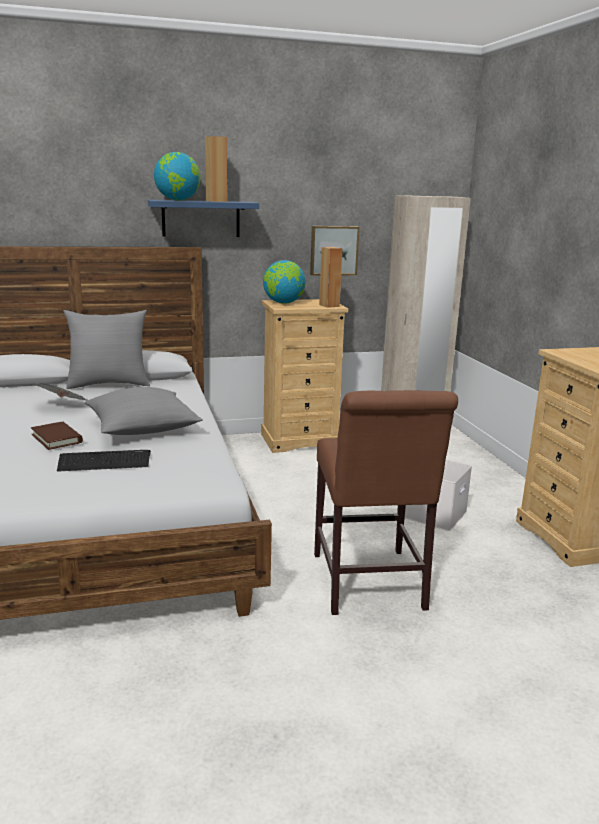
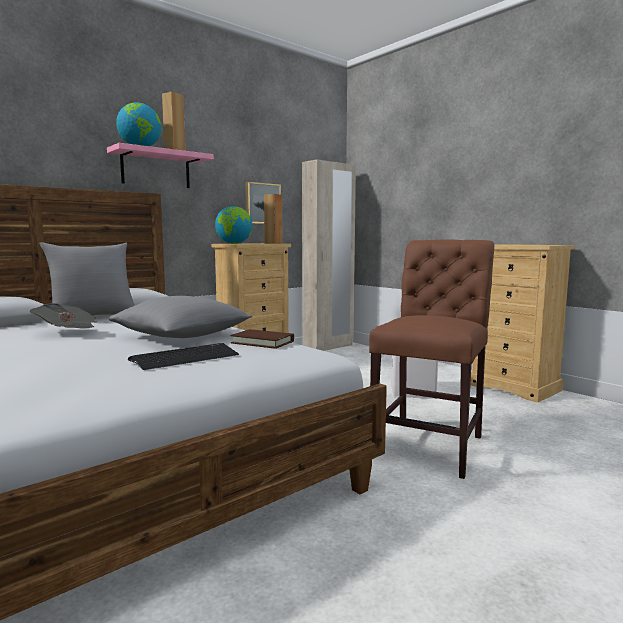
camera: 25 degrees left, 10 degrees down
brown book [31,422,83,450] -> brown book moved to [231,329,294,349]
blue shelf [148,200,259,237] -> pink shelf [107,143,214,188]
brown chair [314,390,458,615] -> brown chair turned 120 degrees counterclockwise [369,240,494,479]

